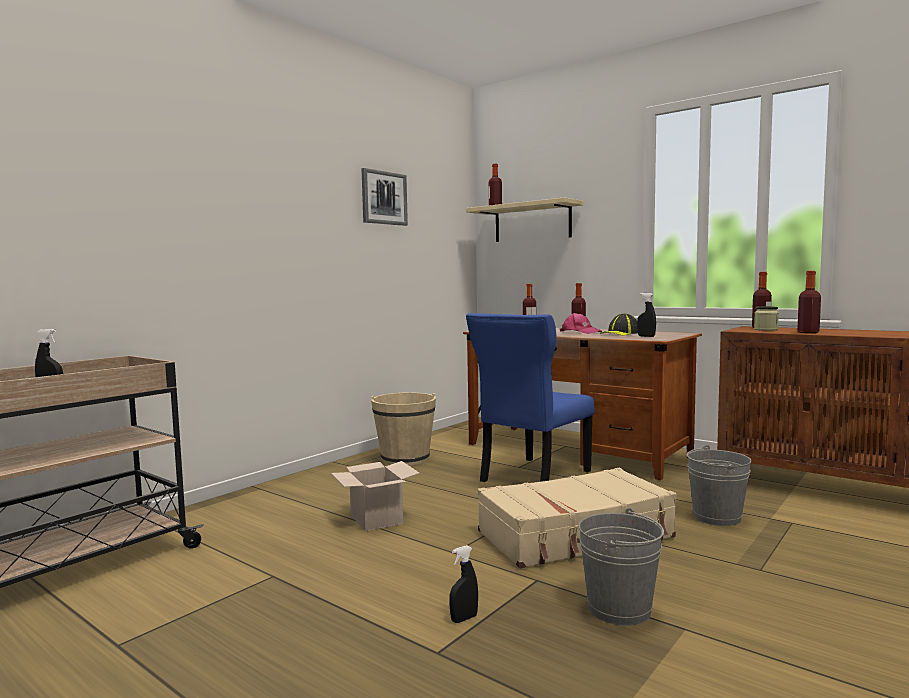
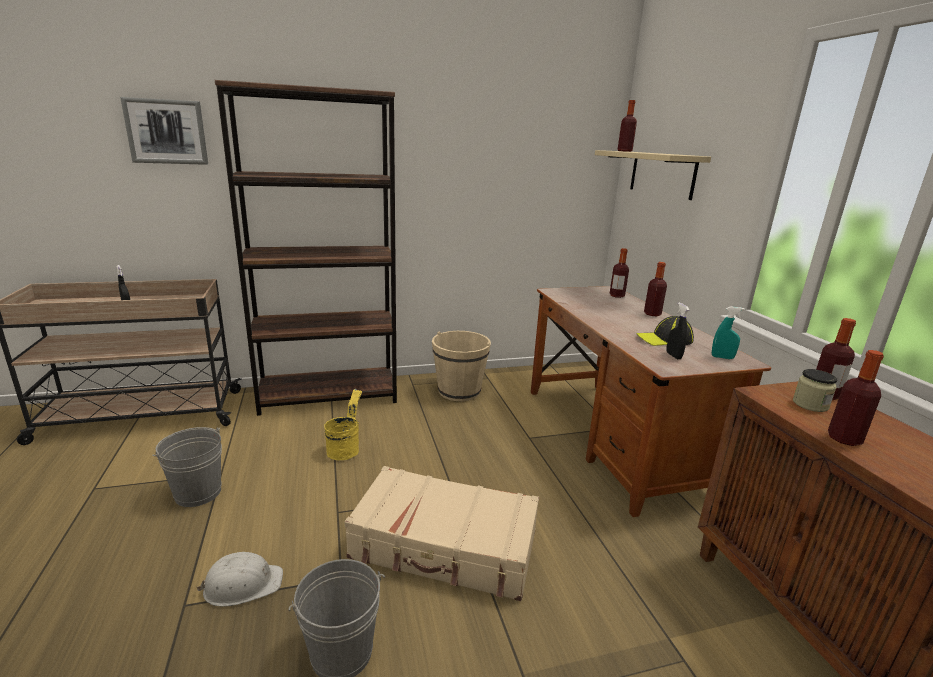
camera: 35 degrees right, 15 degrees up
cardboard box [331,461,419,531] -> yellow bucket [324,389,362,460]
picture [362,168,408,226] -> picture moved to [120,97,208,165]
black spray bottle [449,545,478,623] -> white hard hat [196,552,283,607]
blue chair [466,313,595,482] -> none
pink cap [560,313,602,334] -> none
grey bucket [687,445,752,526] -> grey bucket moved to [152,427,222,507]
none -> brown bookcase [215,80,397,416]
none -> turquoise spray bottle [712,306,745,359]

